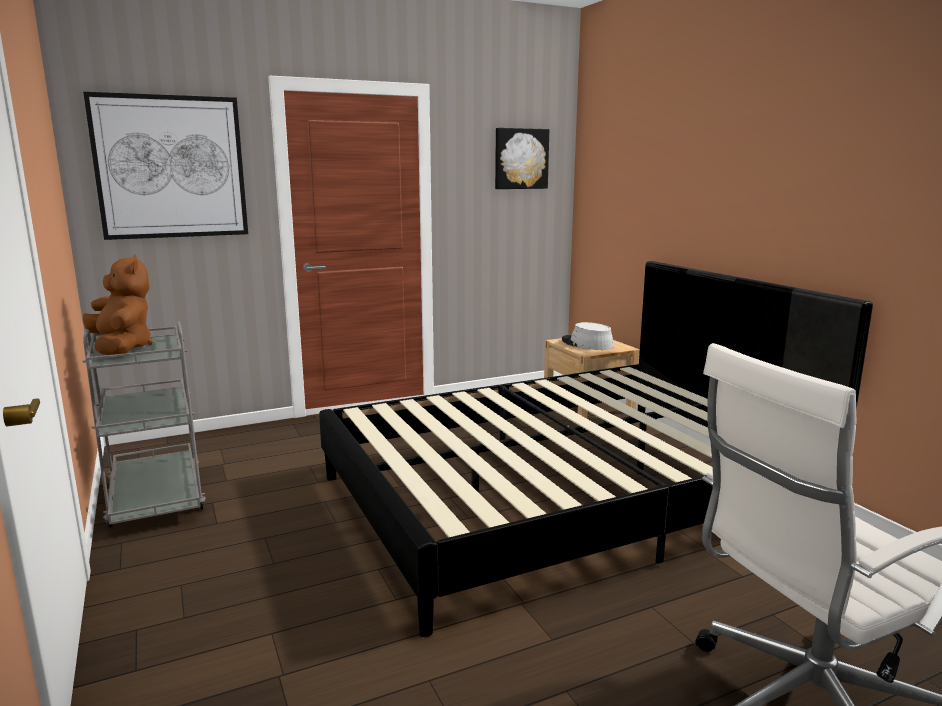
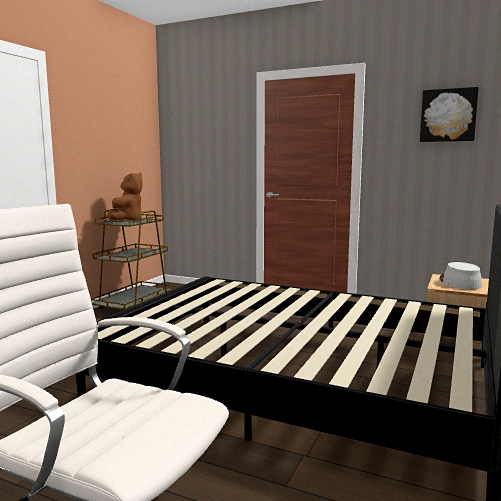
camera: 50 degrees right, 5 degrees down
grey cart [82,321,206,527] -> brown cart [91,209,173,310]
picture [83,92,248,240] -> none

